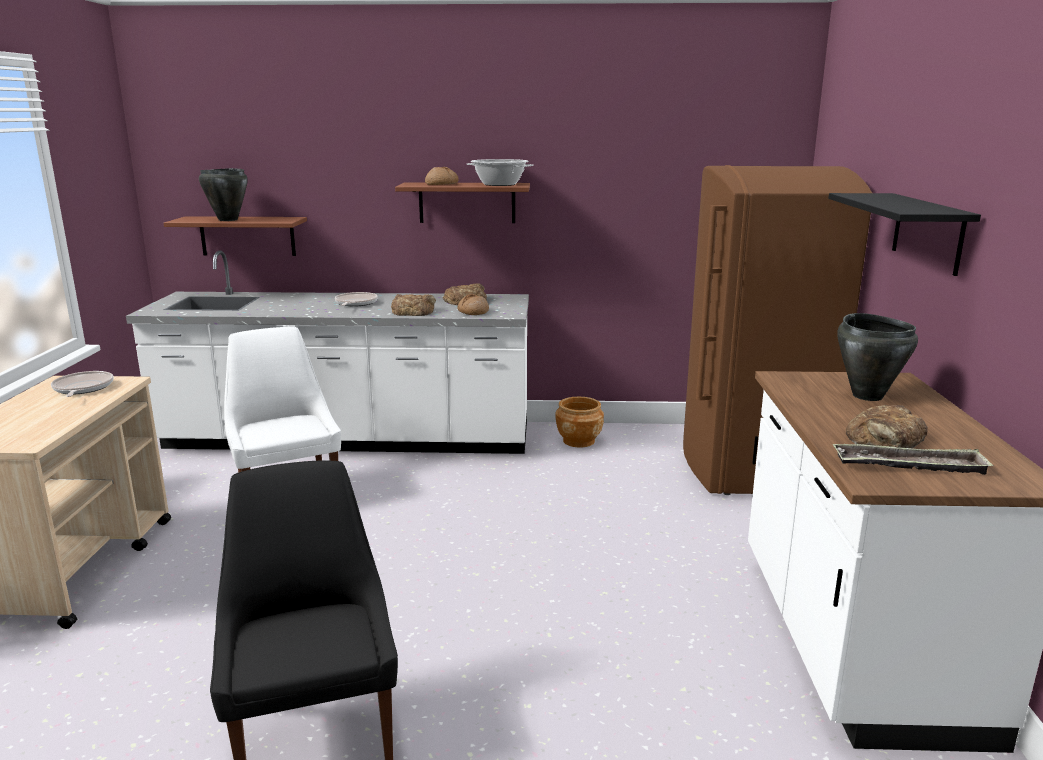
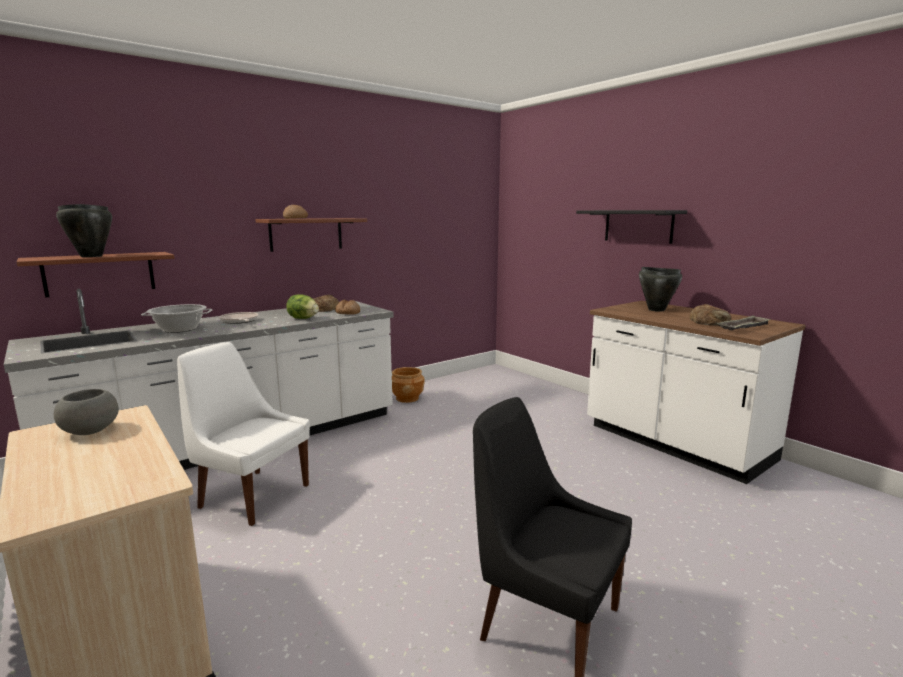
camera: 40 degrees left, 5 degrees down
frying pan [51,371,114,397] -> grey bowl [54,389,119,435]
bread [391,294,436,316] -> lettuce [286,294,319,319]
cooking pot [467,159,534,186] -> cooking pot moved to [141,304,213,333]
brown fridge [683,165,872,495] -> none

